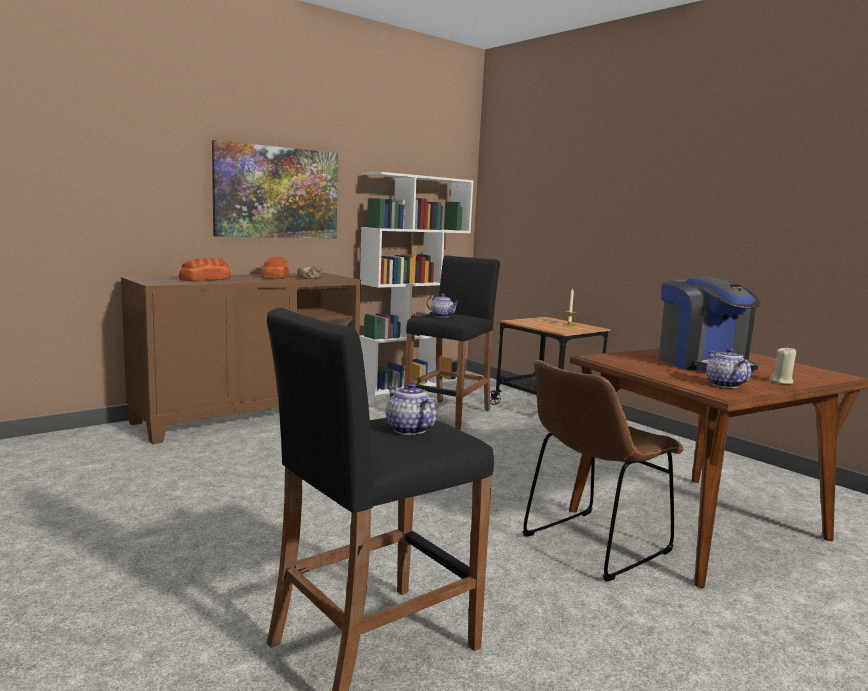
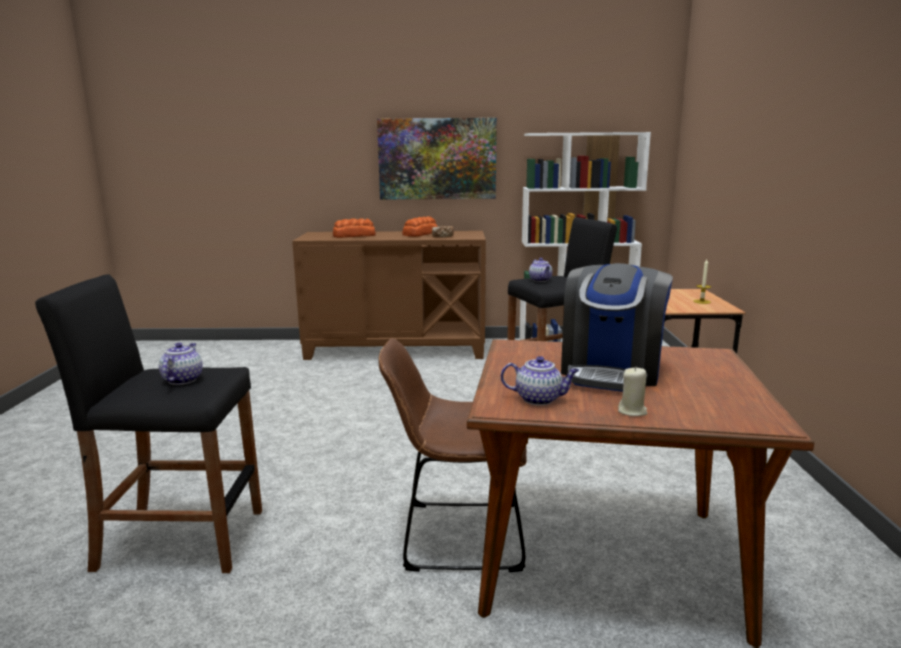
camera: 40 degrees right, 5 degrees up
teapot [706,348,751,388] -> teapot turned 75 degrees clockwise [501,356,579,405]

